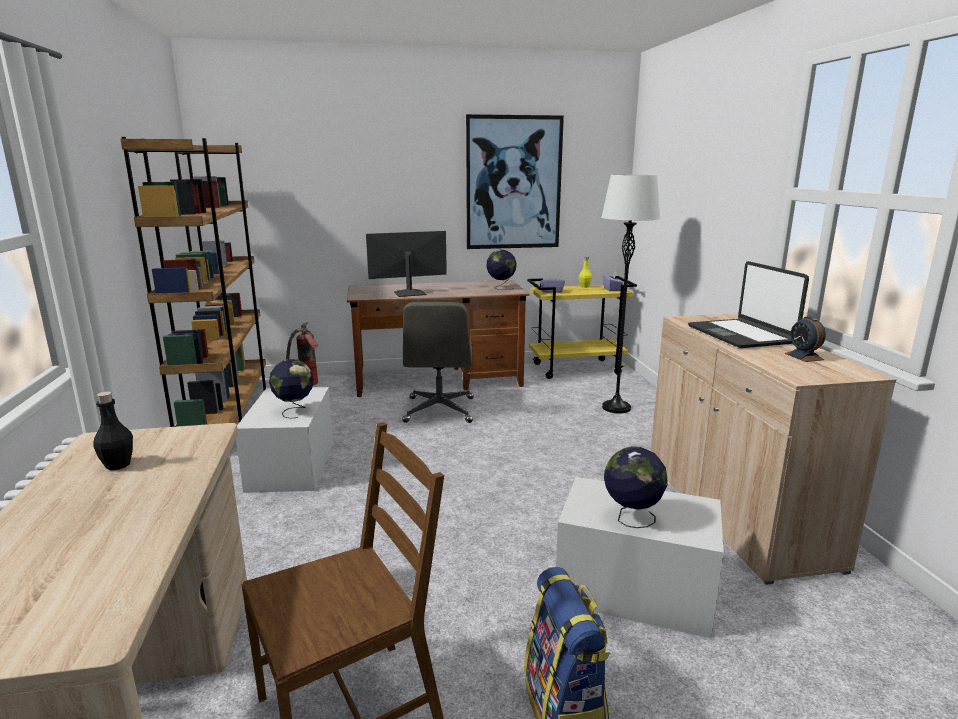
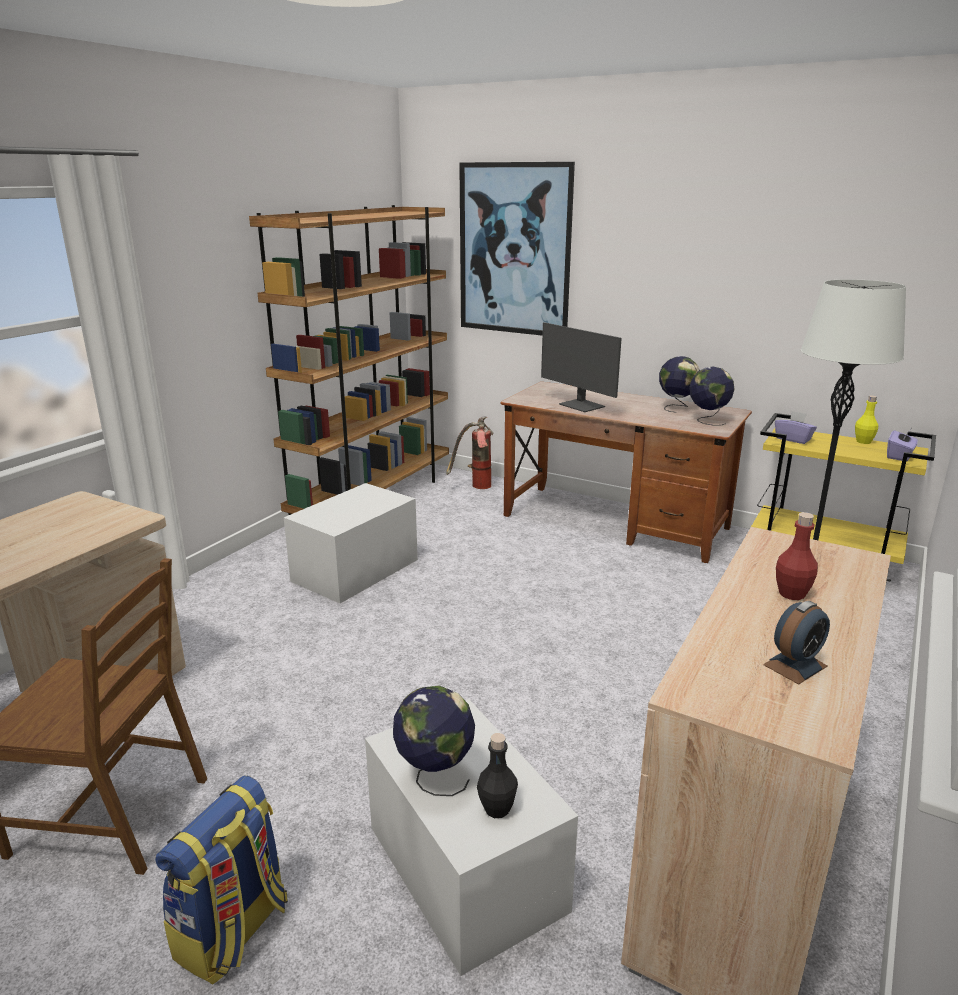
camera: 40 degrees right, 5 degrees up
black bottle [94,392,133,470] -> black bottle moved to [477,733,518,818]
globe [269,359,314,419] -> globe moved to [659,356,700,413]
monitor [366,231,447,297] -> monitor turned 150 degrees counterclockwise [541,322,622,412]
grey office chair [402,302,474,423] -> none
picture [466,114,564,249] -> picture moved to [459,162,575,336]
laptop [688,261,809,348] -> red bottle [776,512,818,600]
alarm clock [784,317,826,362] -> alarm clock turned 150 degrees counterclockwise [763,601,830,685]

